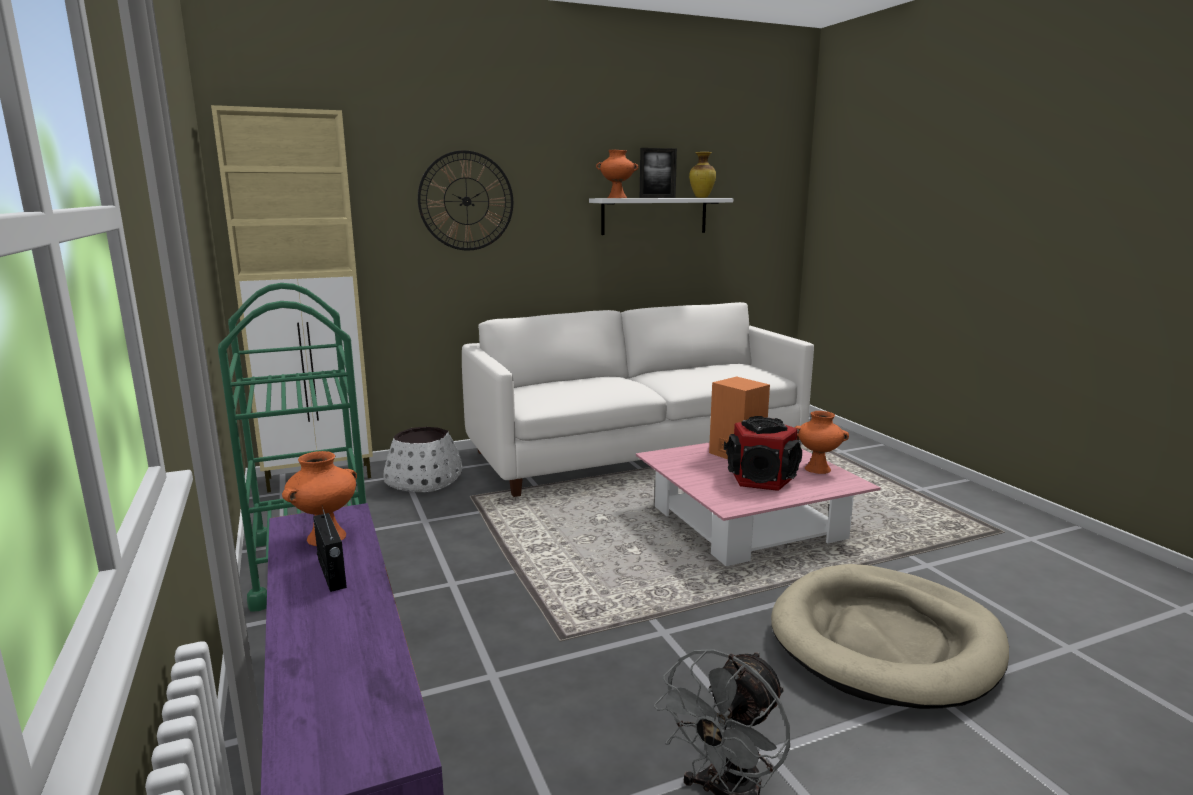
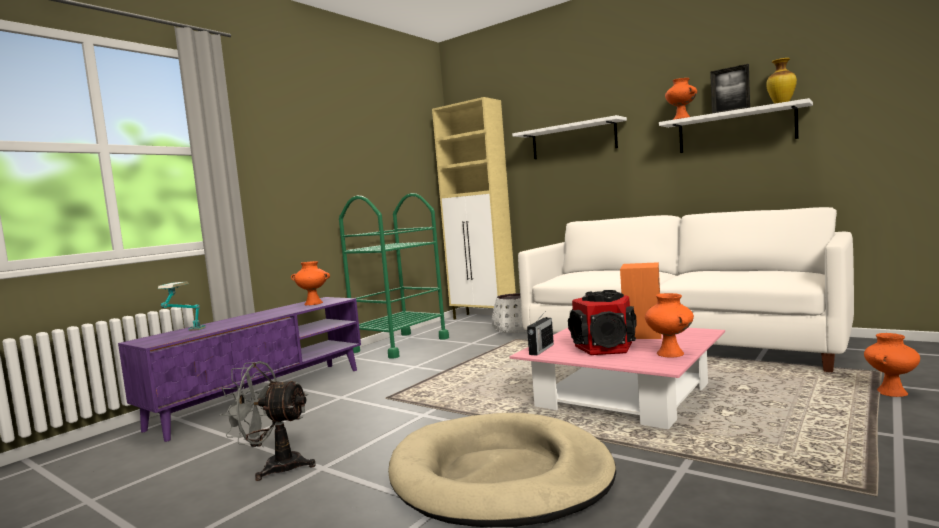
camera: 60 degrees right, 10 degrees down
radio [313,507,347,592] -> radio moved to [527,312,554,356]
wall clock [418,150,513,250] -> white shelf [512,115,627,159]
none -> table lamp [158,281,206,331]
none -> orange vase [864,333,920,397]

